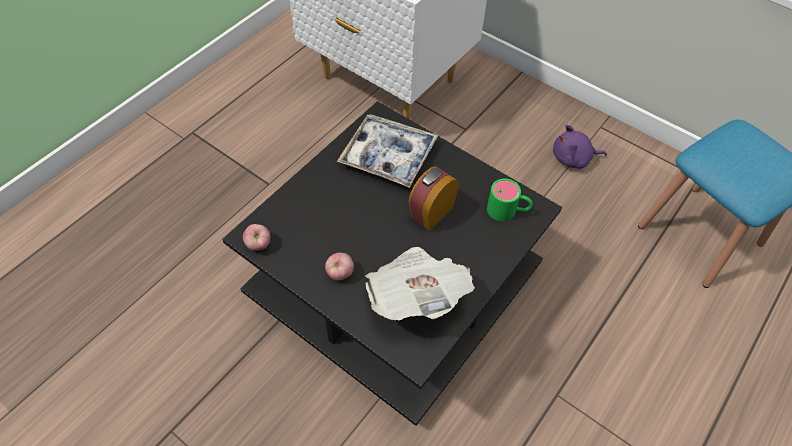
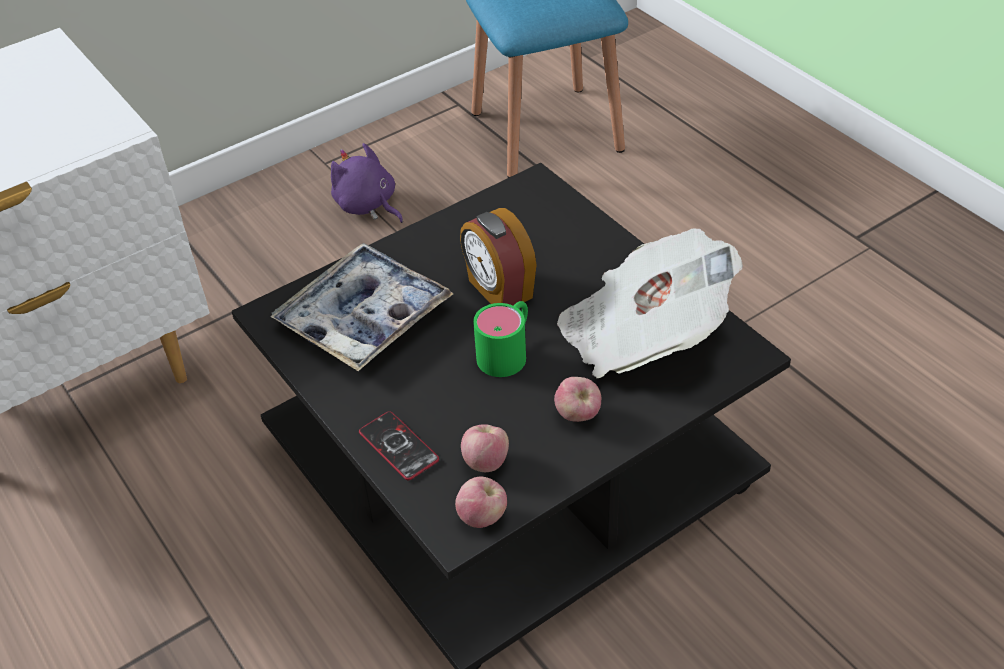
camera: 70 degrees left, 10 degrees down
green mug [487,178,533,221] -> green mug moved to [473,301,528,377]
purple plush toy [553,125,607,169] -> purple plush toy turned 120 degrees clockwise [331,143,403,223]
none -> phone [359,411,439,480]
none -> apple [461,424,509,472]

